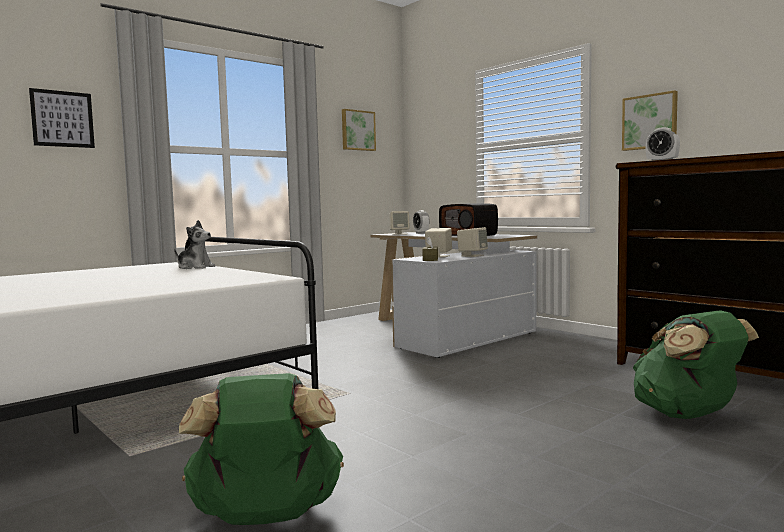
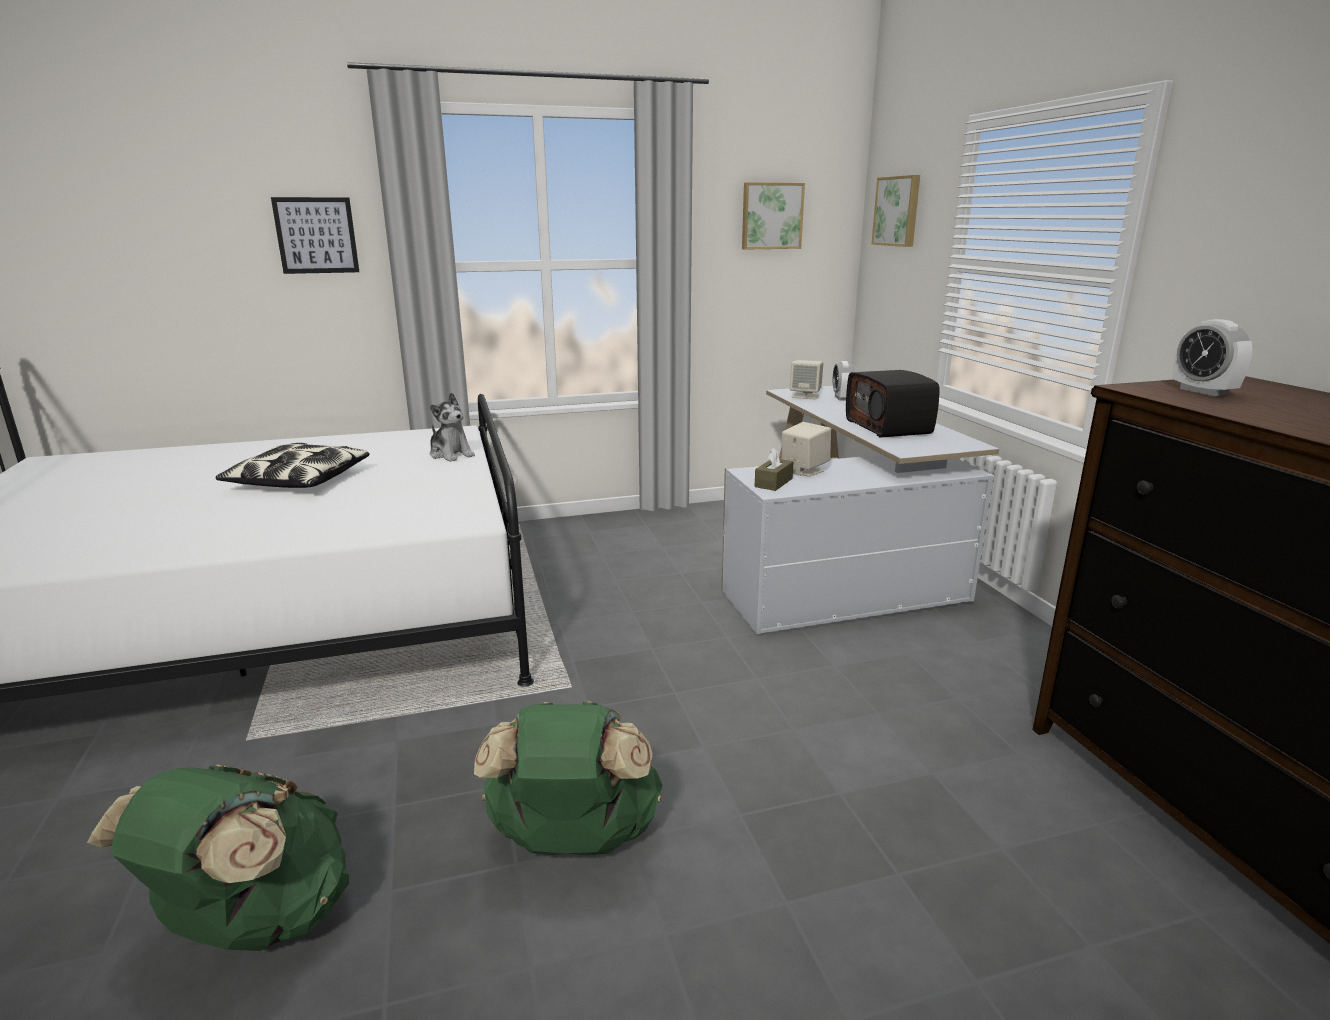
camera: 25 degrees right, 15 degrees up
beige speaker [457,227,488,257] -> none
picture [622,90,678,151] -> picture moved to [872,175,920,247]
green backpack [633,310,759,419] -> green backpack moved to [474,701,663,855]
none -> pillow [216,443,370,488]

